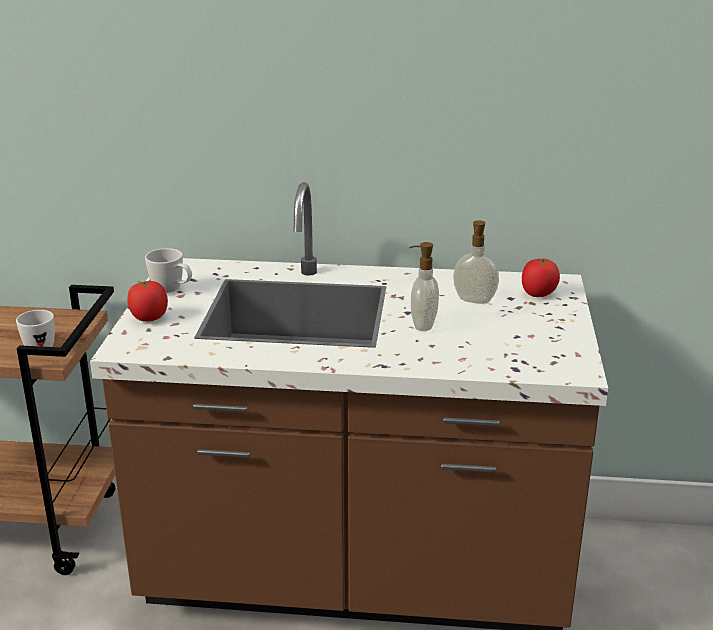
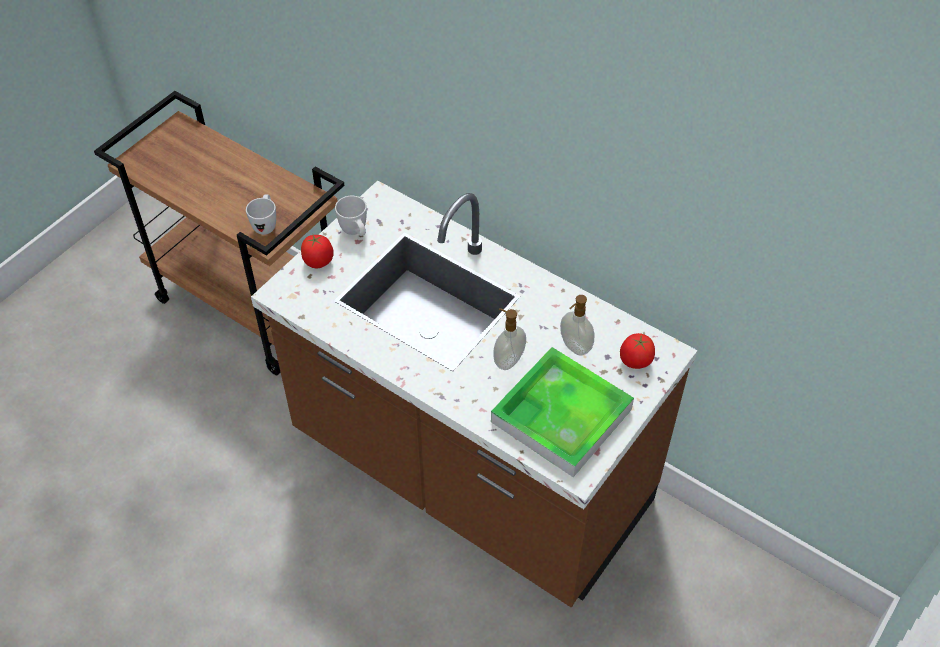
camera: 30 degrees right, 25 degrees up
none -> tray [491,347,634,477]

